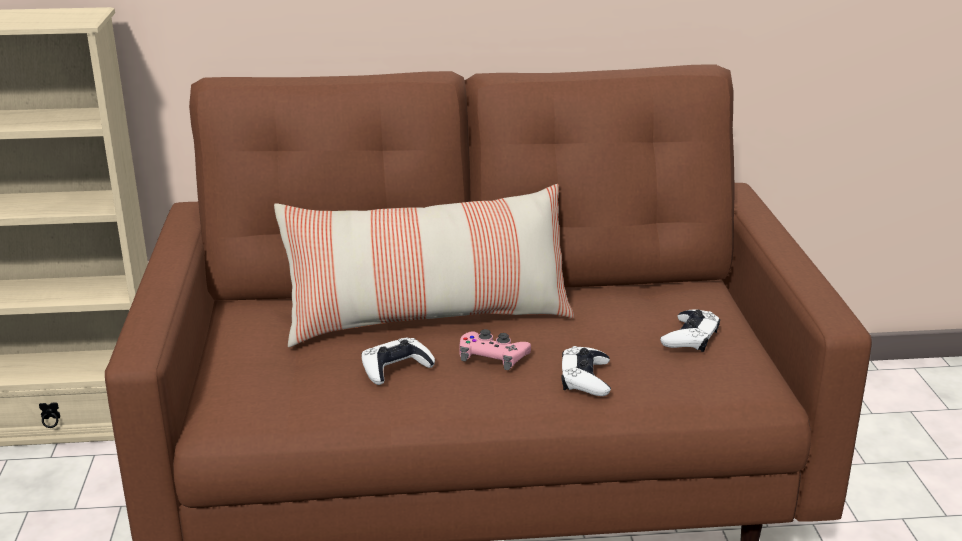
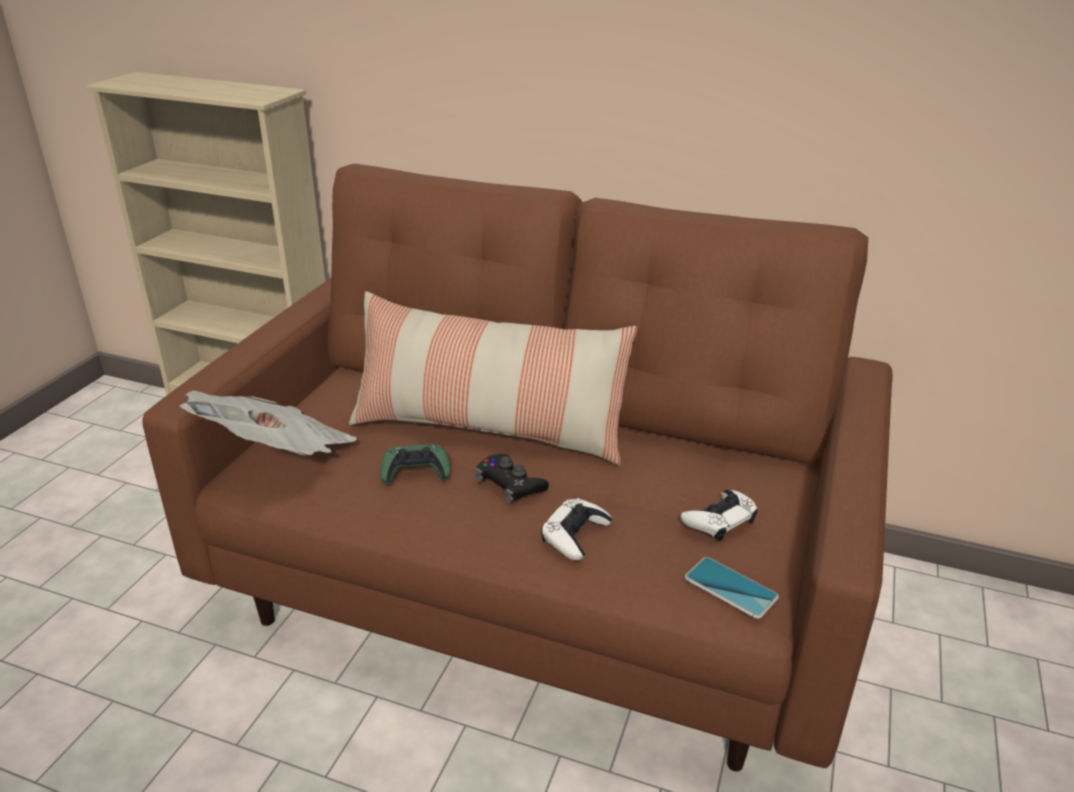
camera: 25 degrees right, 5 degrees up
white game controller [361,337,435,385] -> green game controller [380,444,450,484]
pink game controller [459,329,531,370] -> black game controller [475,454,549,504]
none -> newspaper [179,391,357,456]
none -> phone [685,557,779,619]

